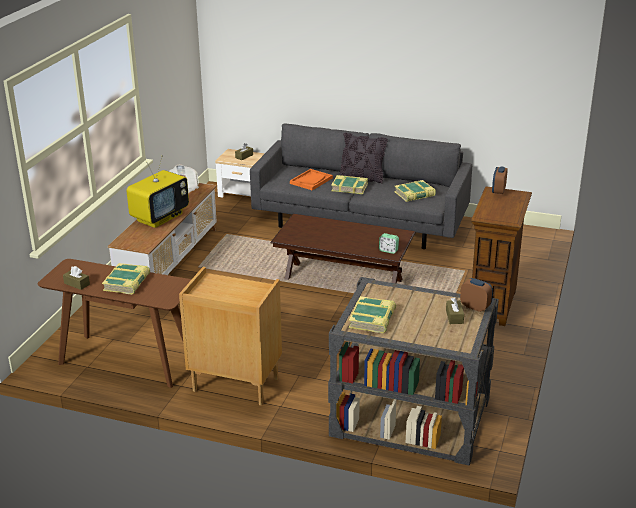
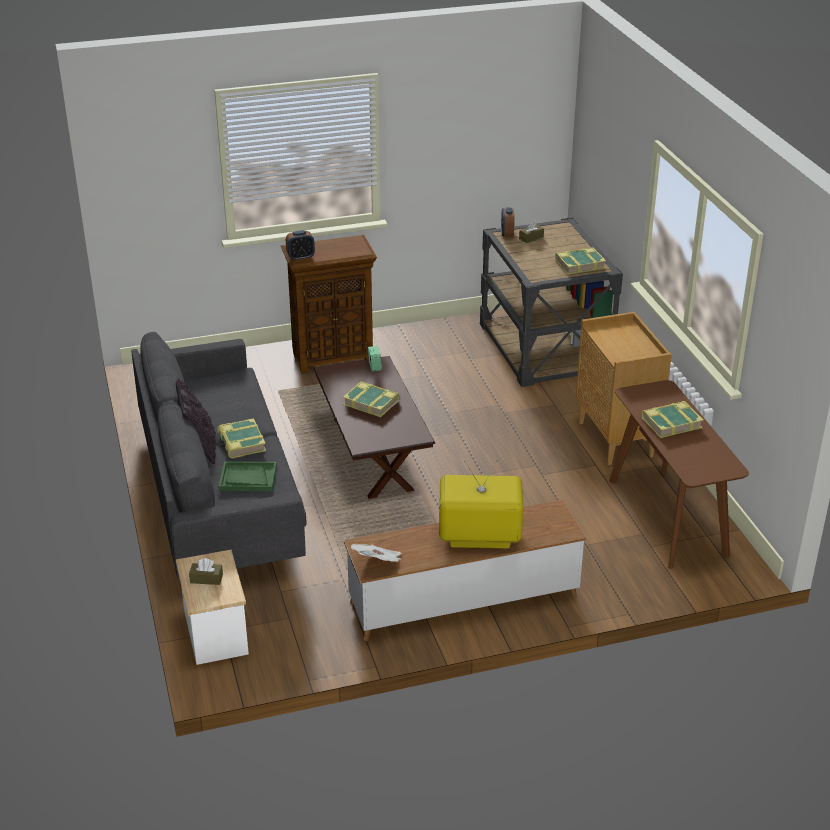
camera: 125 degrees left, 5 degrees up
brown tissue box [63,266,90,290] -> none
orange tray [290,169,333,190] -> green tray [218,461,277,491]
book [394,180,436,202] -> book moved to [343,381,400,417]

